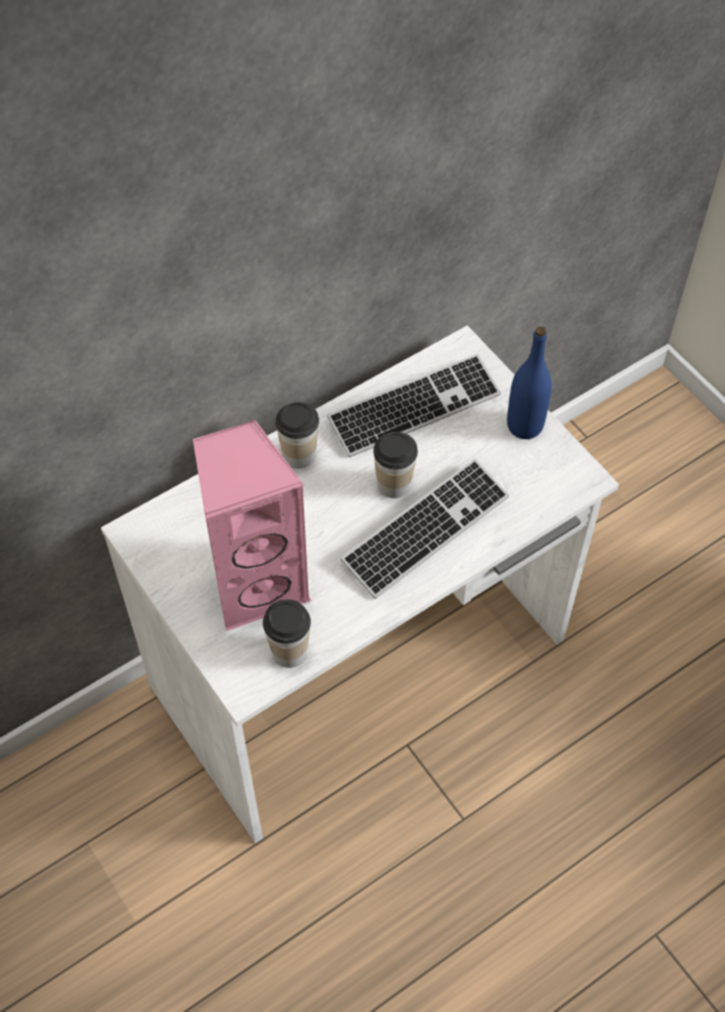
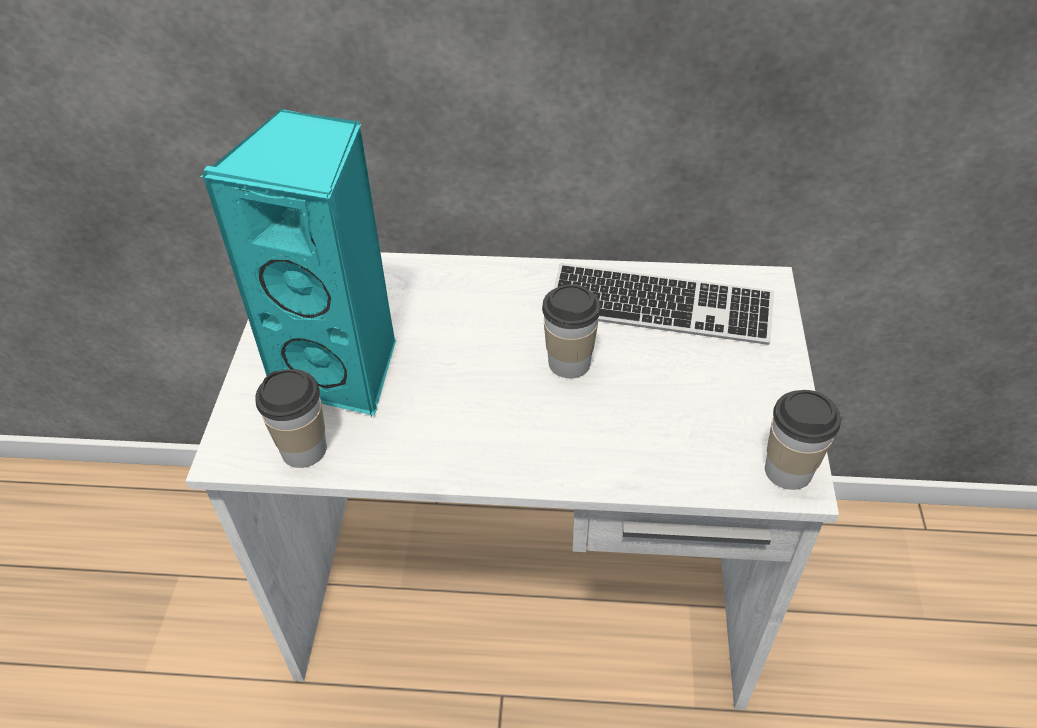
camera: 40 degrees right, 10 degrees down
pink speaker [193,420,312,631] -> turquoise speaker [200,108,396,417]
cup [275,402,319,468] -> cup moved to [765,390,841,490]
keyboard [340,459,509,599] -> none
blue bottle [507,327,552,439] -> none

